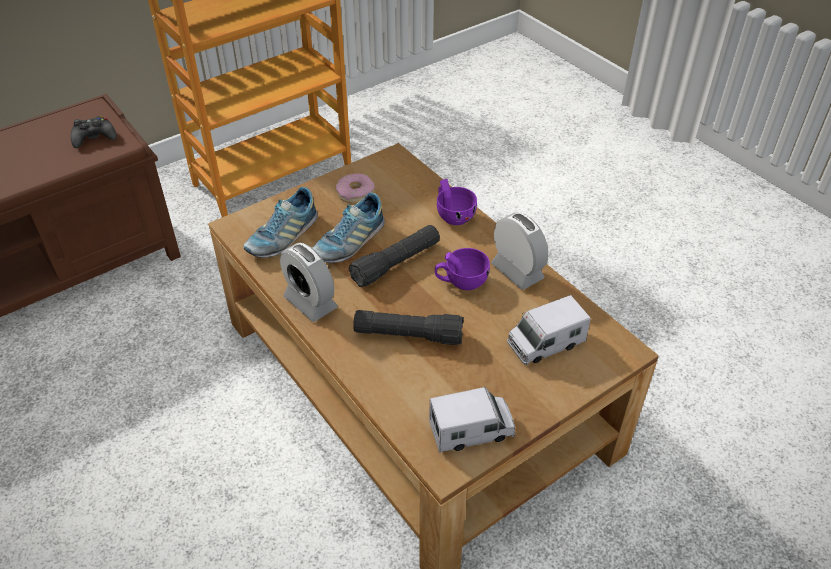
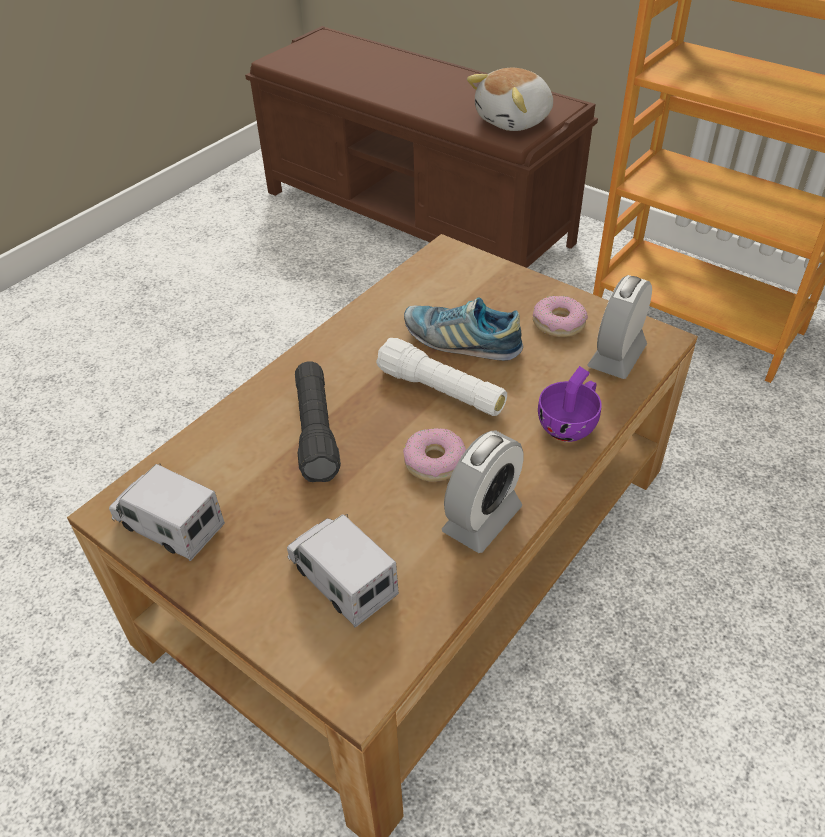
camera: 75 degrees right, 0 degrees up
black game controller [71,116,117,148] -> plush toy [467,68,553,131]
shoe [243,187,318,258] -> none
alarm clock [280,243,338,322] -> alarm clock moved to [588,275,652,379]
black flashlight [349,225,440,287] -> white flashlight [376,338,507,416]
toy truck [429,387,516,453] -> toy truck turned 150 degrees clockwise [109,464,225,561]
purple cup [435,248,490,290] -> donut [403,428,466,482]

